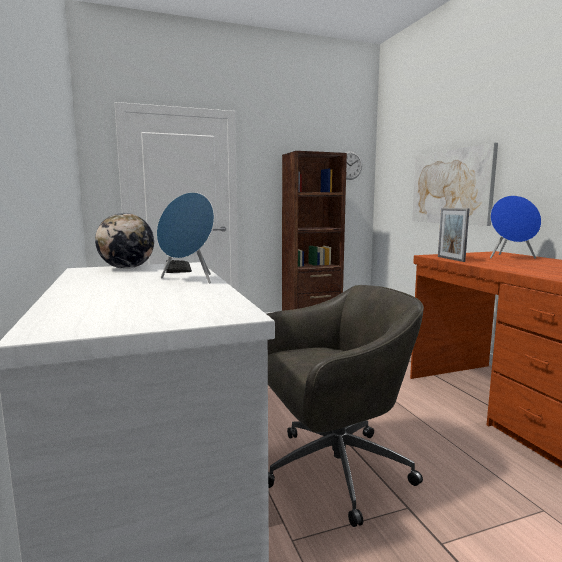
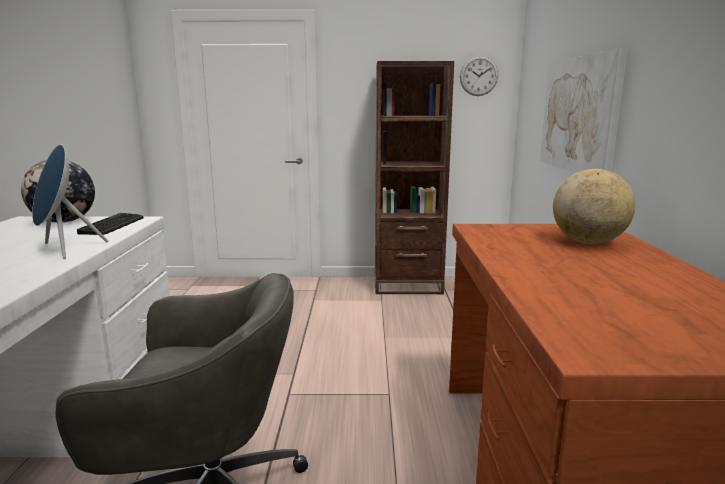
camera: 20 degrees right, 5 degrees up
picture frame [438,208,469,262] -> none
blue speaker [490,195,541,259] -> globe [553,169,635,244]

